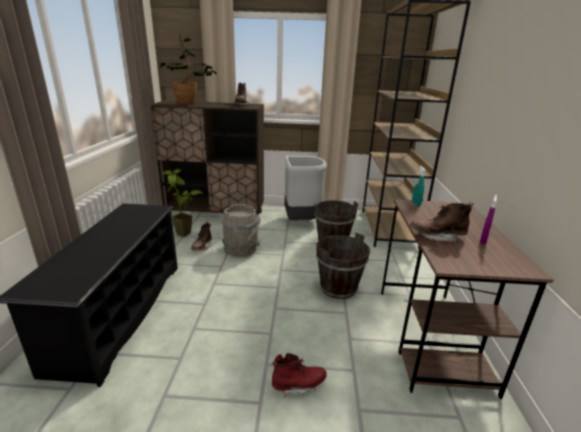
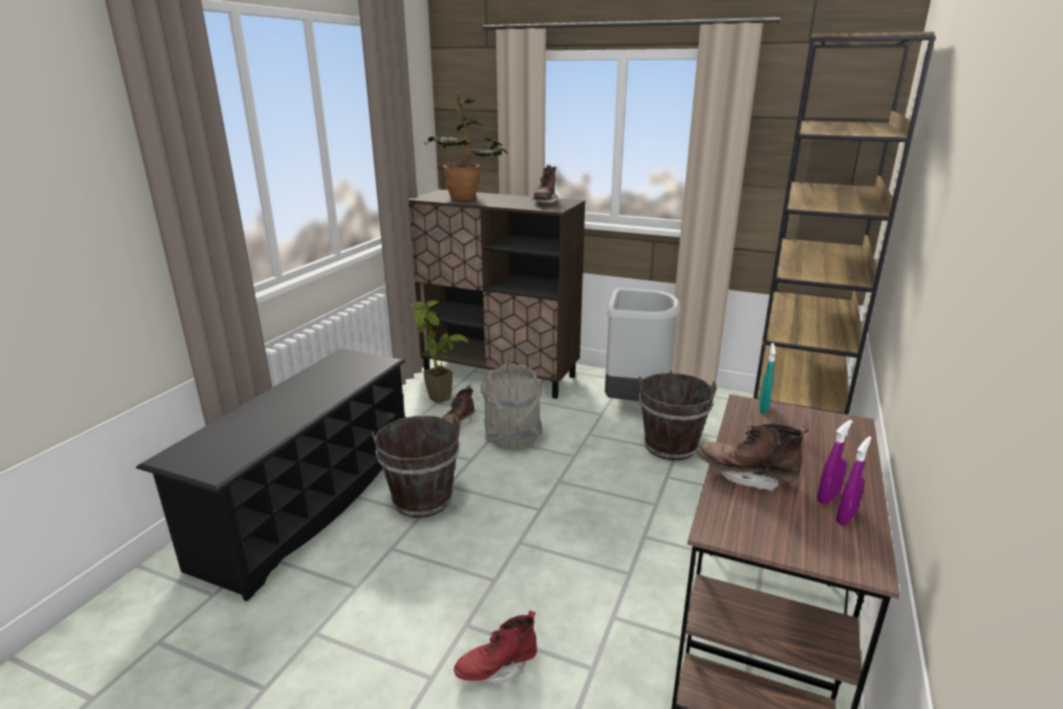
camera: 20 degrees right, 0 degrees up
red boot [272,353,327,398] -> red boot turned 150 degrees clockwise [454,611,537,685]
brown bucket [316,233,370,299] -> brown bucket moved to [371,415,461,518]
none -> purple spray bottle [836,436,872,526]

